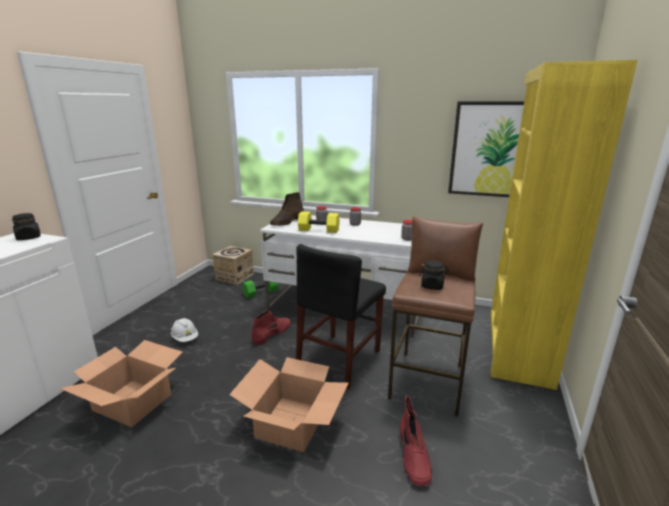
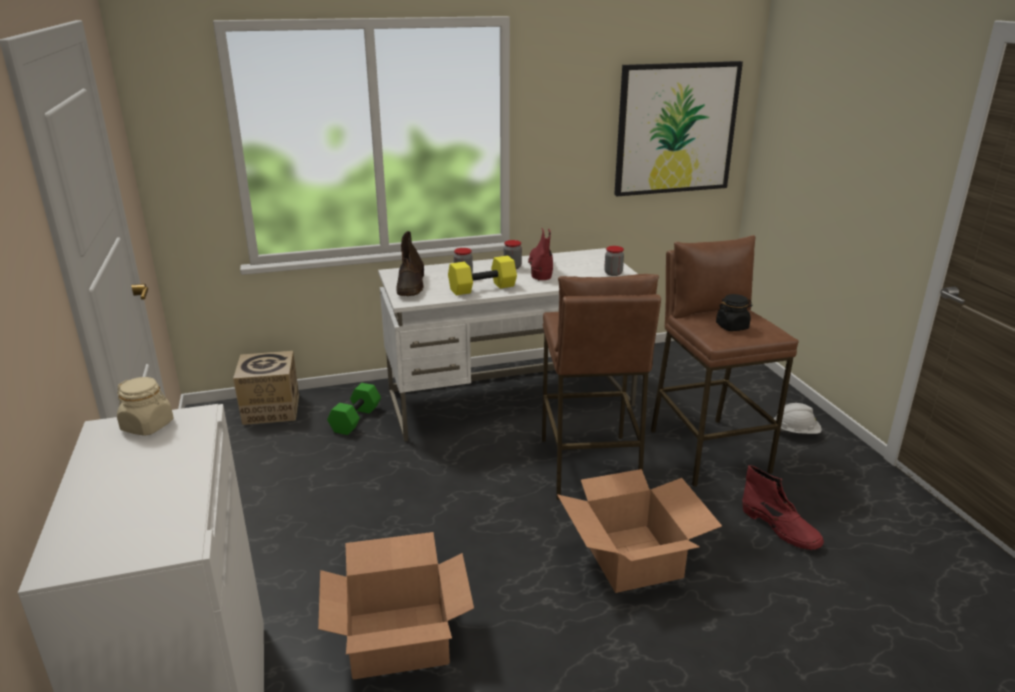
camera: 35 degrees left, 5 degrees up
black jar [12,213,41,240] -> beige jar [117,377,173,436]
white hard hat [171,318,198,342] -> white hard hat moved to [774,403,822,434]
red boot [251,309,291,345] -> red boot moved to [528,228,553,281]
black chair [296,244,386,389] -> brown stool [542,274,661,500]
yellow bookcase [491,60,638,390] -> none

